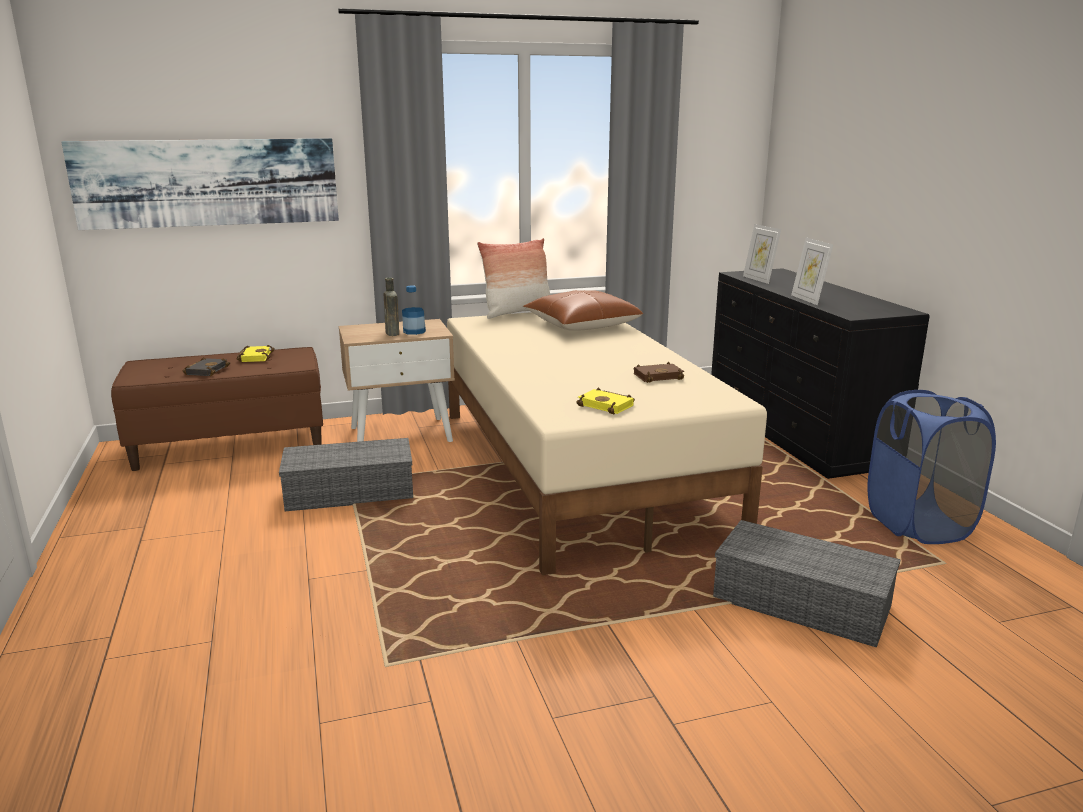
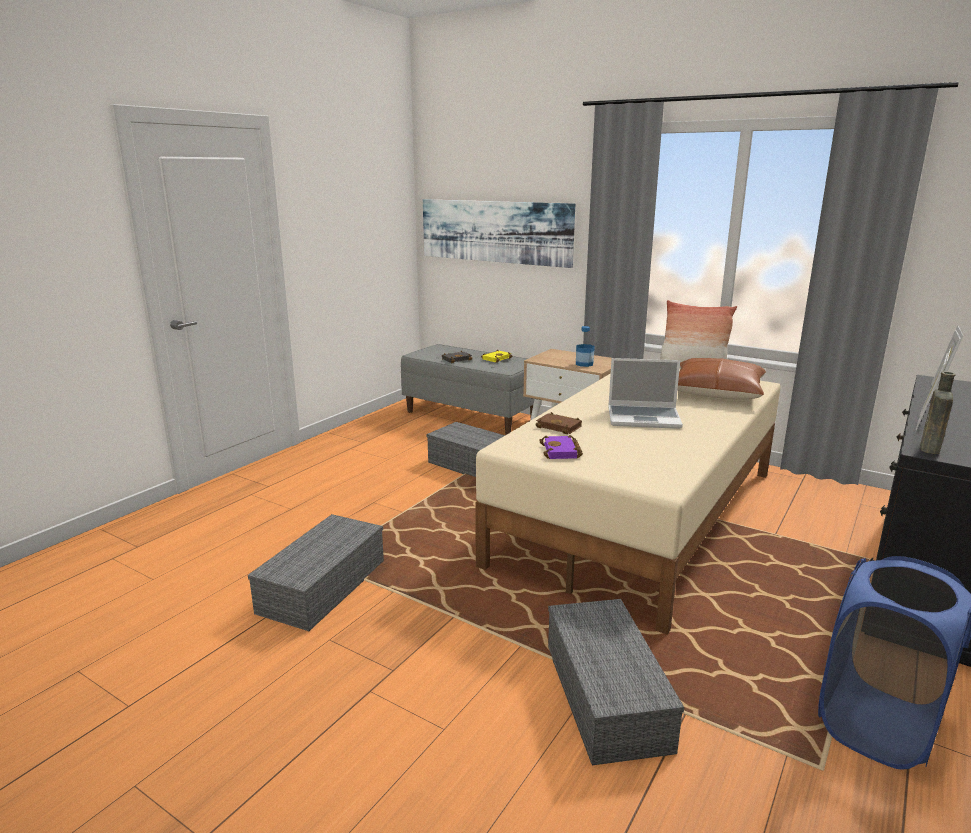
camera: 50 degrees right, 0 degrees up
brown bench [111,347,323,471] -> grey bench [401,344,534,435]
brown bottle [384,278,399,336] -> brown bottle moved to [920,371,956,454]
yellow book [577,387,635,414] -> purple book [539,435,583,459]
brown book [634,362,684,383] -> brown book moved to [535,412,582,434]
none -> grey storage box [248,514,384,631]
none -> laptop [608,358,683,429]

